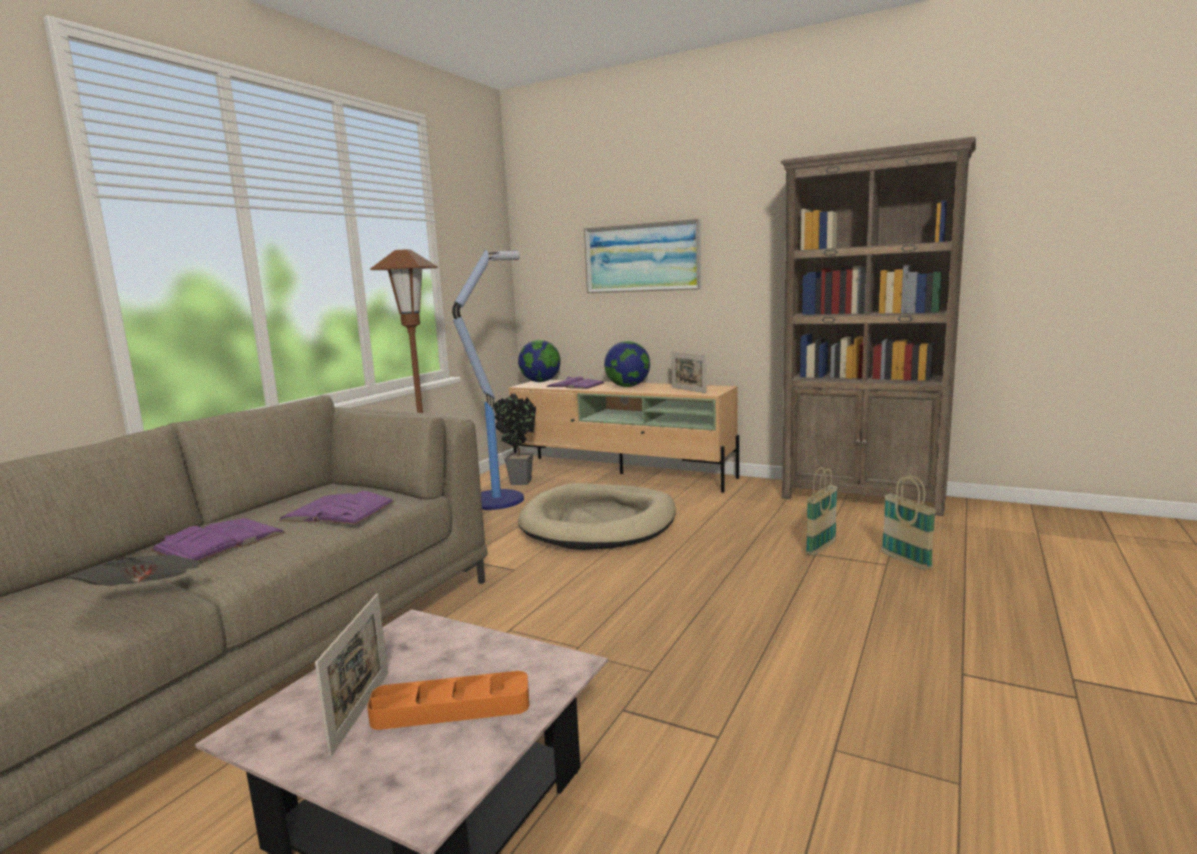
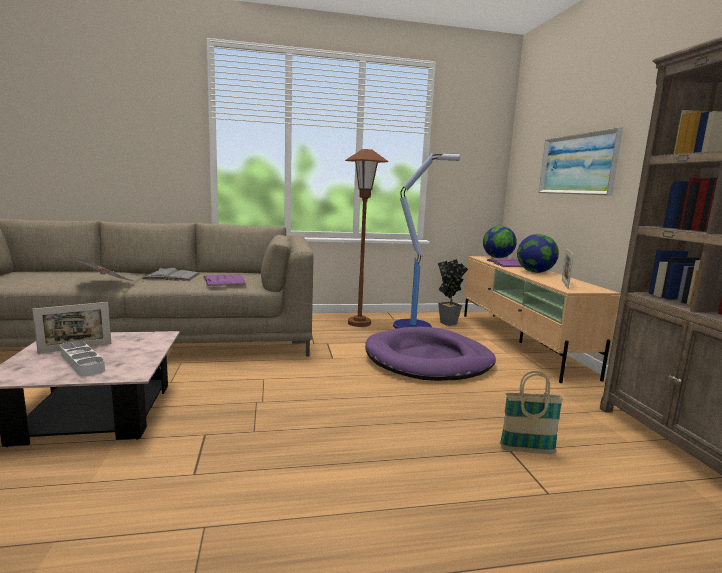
camera: 50 degrees right, 0 degrees up
purple book [151,518,285,561] -> grey book [142,268,199,281]
orange tray [367,671,529,730] -> grey tray [60,341,105,377]
beige dog bed [518,483,676,550] -> purple dog bed [365,327,496,381]
basket [881,475,937,570] -> none

